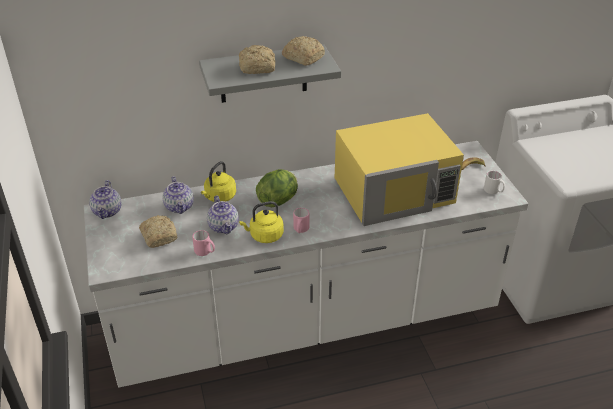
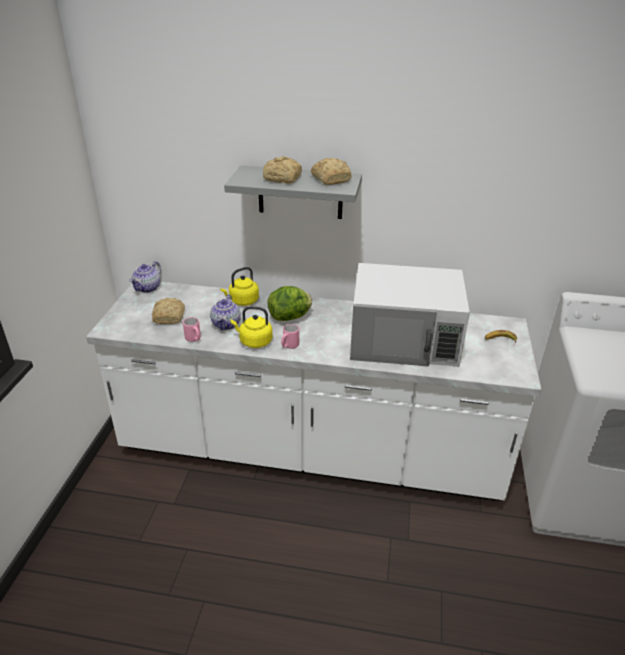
camera: 25 degrees right, 5 degrees down
teapot [162,176,194,214] -> none
yellow microwave [335,113,464,226] -> white microwave [350,263,470,367]
white mug [484,171,505,194] -> none

